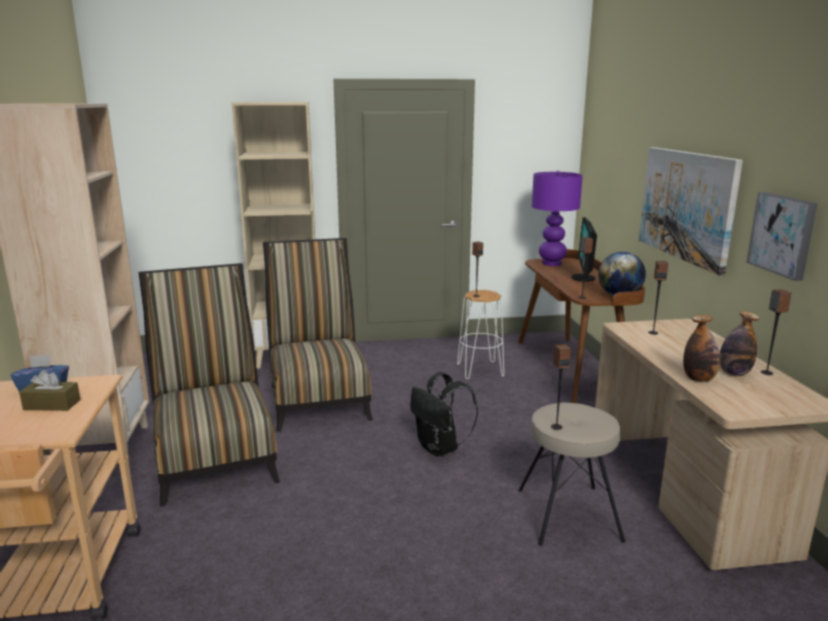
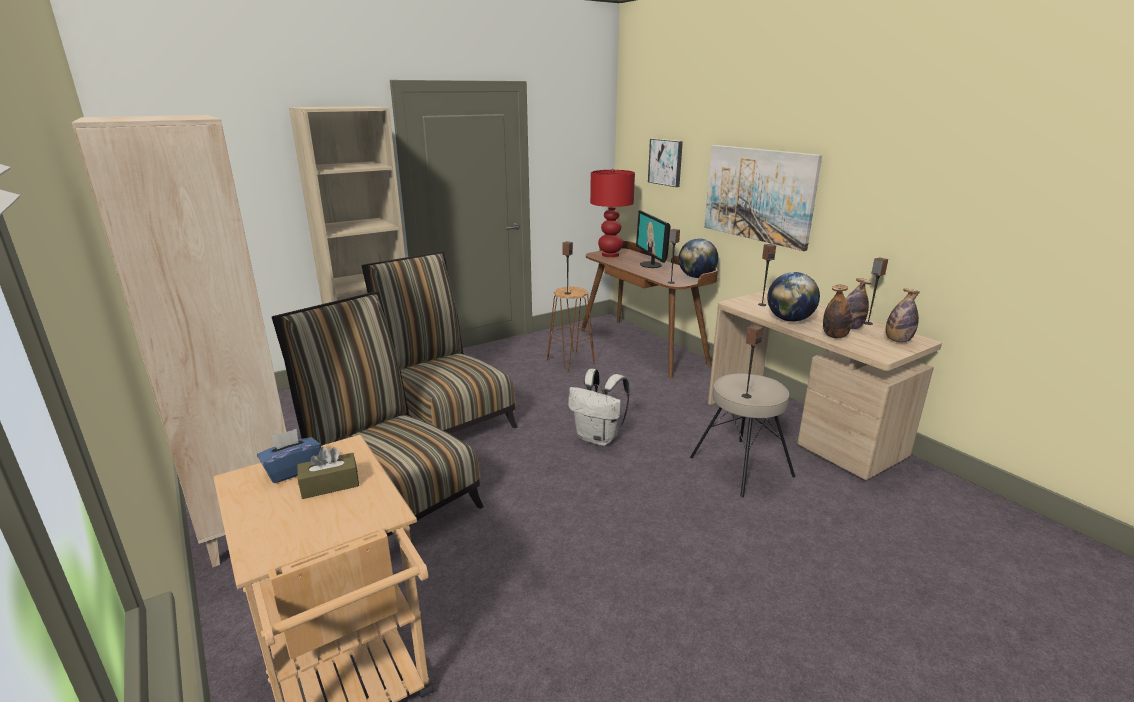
camera: 25 degrees left, 5 degrees up
black backpack [410,372,478,456] -> white backpack [568,369,630,446]
white stool [457,290,504,379] -> brown stool [547,286,595,372]
purple table lamp [532,171,583,266] -> red table lamp [590,169,635,257]
picture [747,192,818,281] -> picture moved to [648,139,683,187]
none -> globe [767,272,820,322]
none -> bottle [886,288,920,342]

